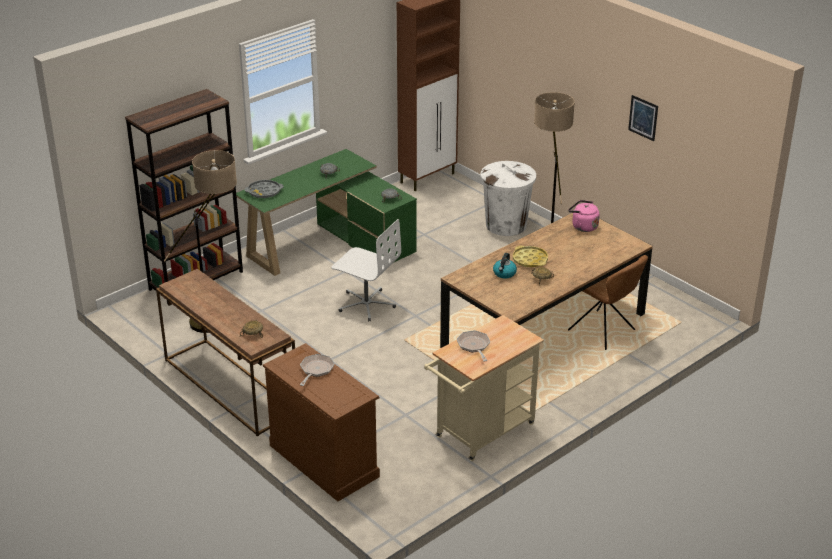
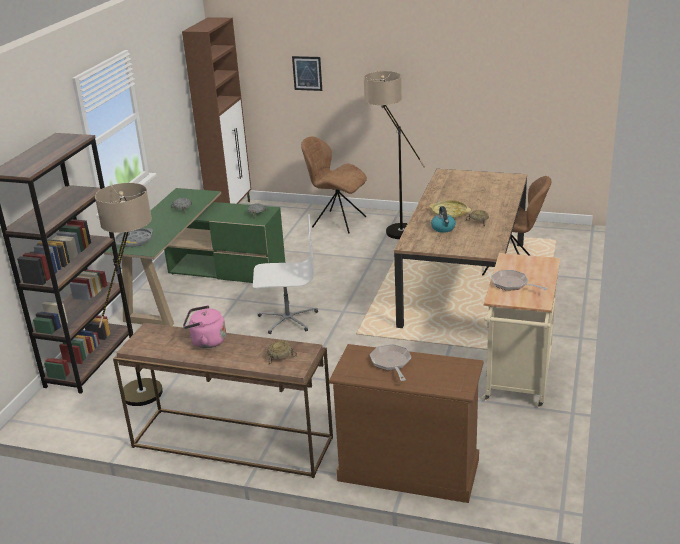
camera: 30 degrees left, 5 degrees down
white trash can [481,161,536,236] -> brown chair [301,137,367,233]
pink kettle [568,200,600,232] -> pink kettle moved to [183,305,226,348]
picture [628,95,658,141] -> picture moved to [292,56,322,91]

